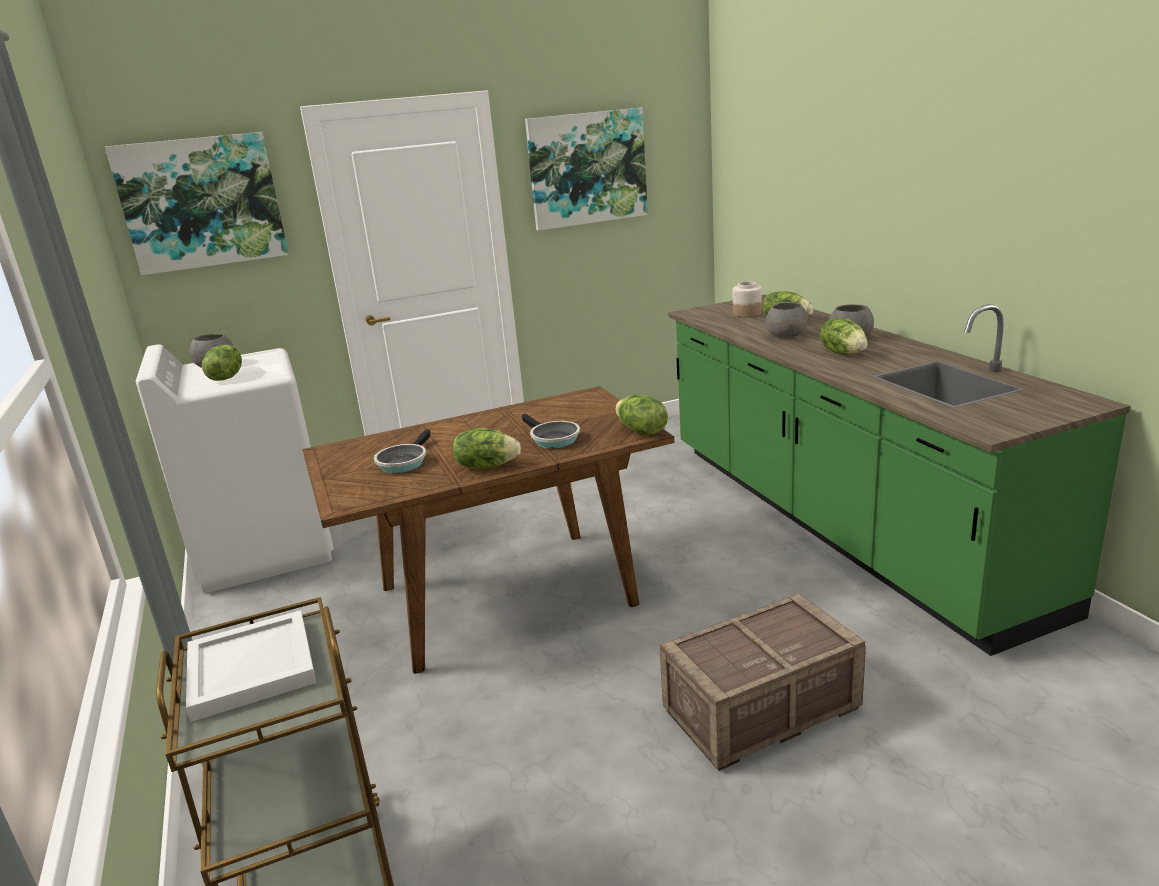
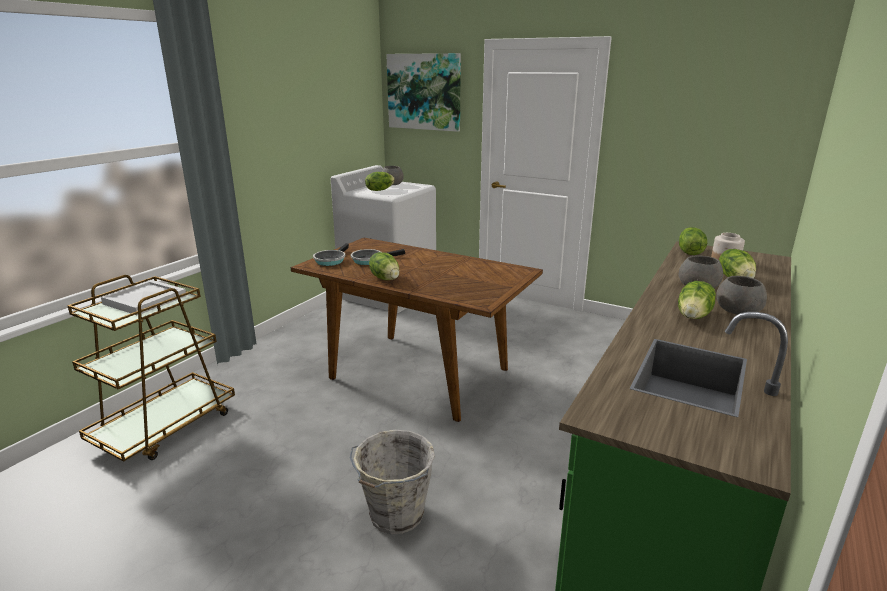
camera: 50 degrees right, 0 degrees up
frying pan [521,414,580,448] -> frying pan moved to [313,243,349,266]
picture [525,108,648,231] -> none
lettuce [615,395,668,435] -> lettuce moved to [679,227,707,255]
crate [660,593,866,771] -> grey bucket [350,430,435,534]

